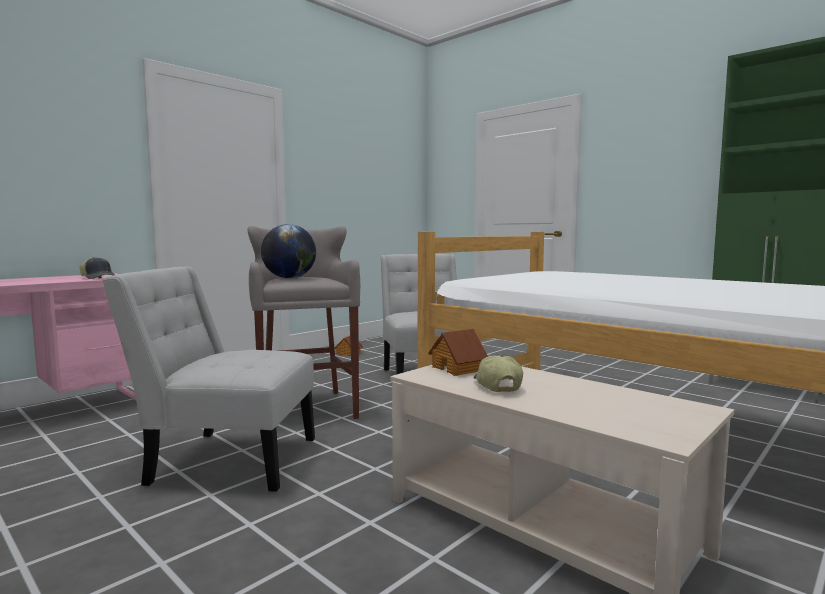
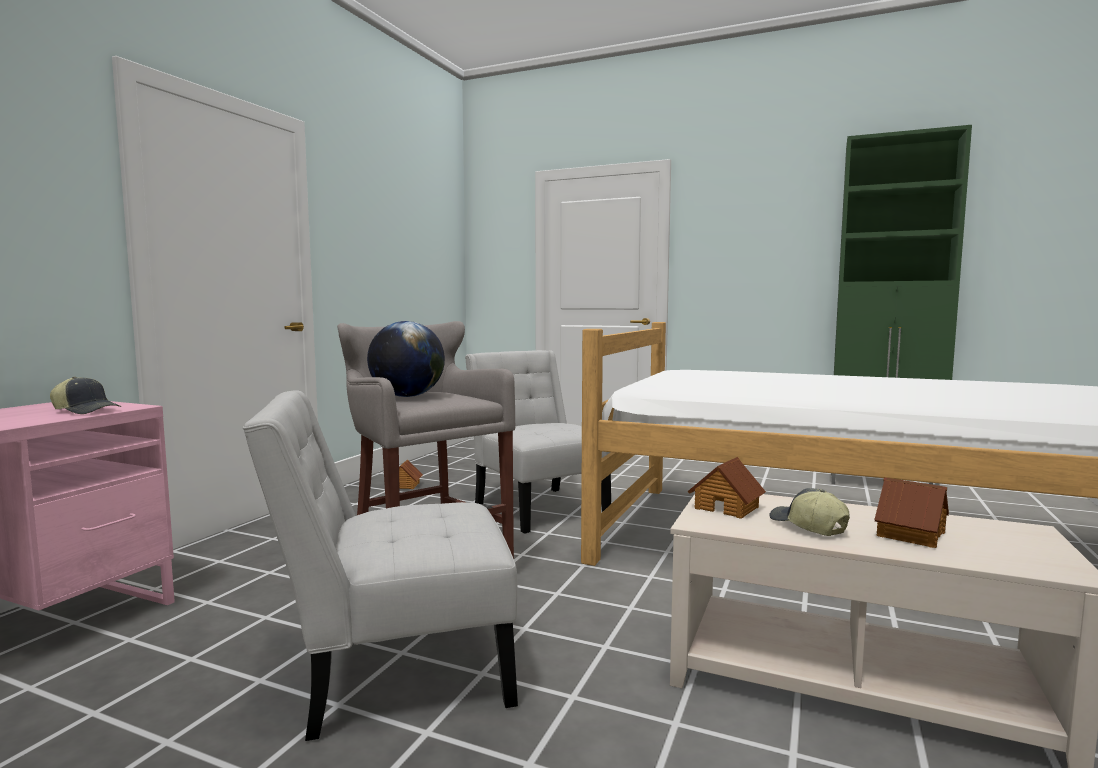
camera: 20 degrees left, 0 degrees up
none -> toy house [874,477,949,548]

